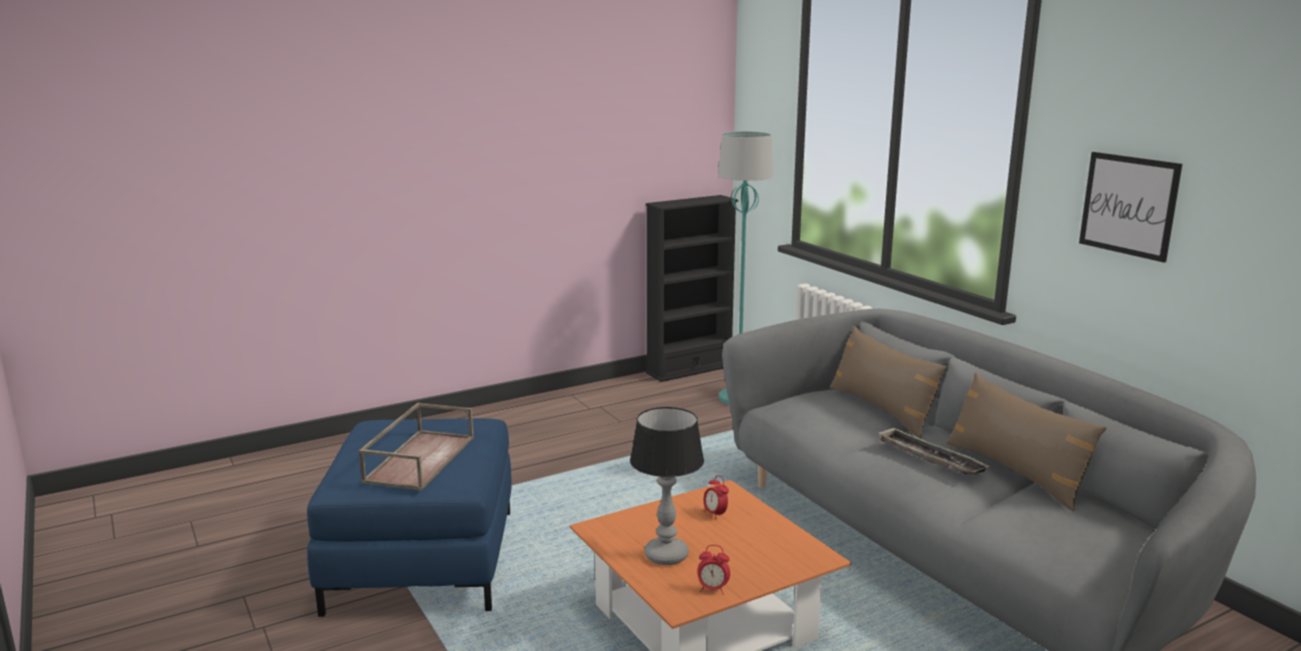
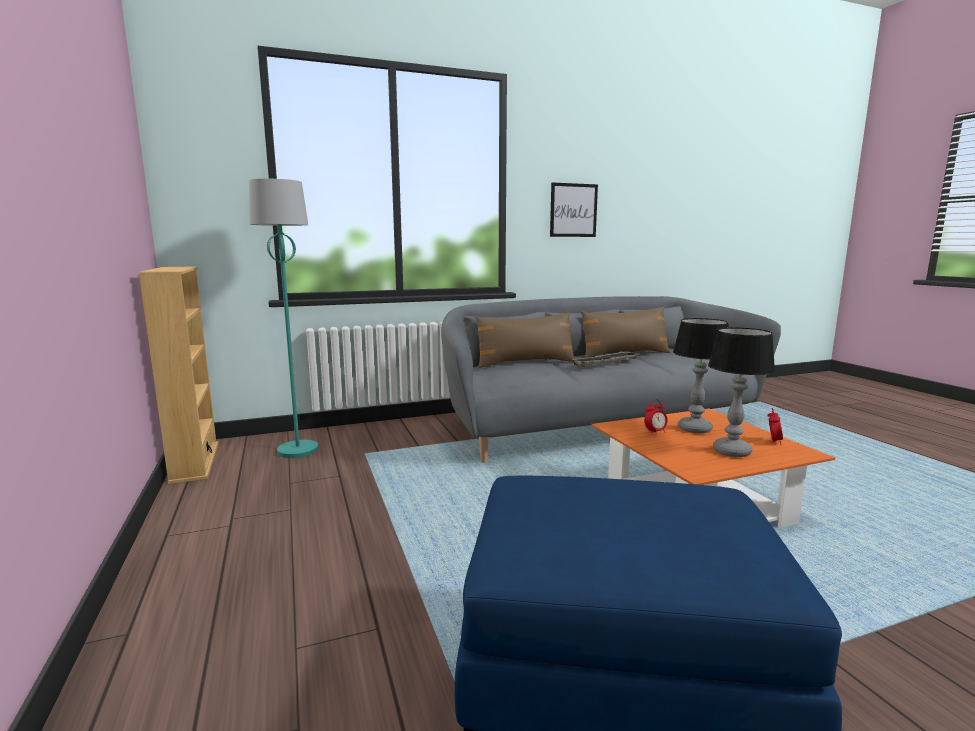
camera: 80 degrees left, 5 degrees down
brown tray [359,403,474,491] -> none
black bookcase [645,195,738,382] -> beige bookcase [138,267,219,484]
none -> table lamp [673,318,729,433]

